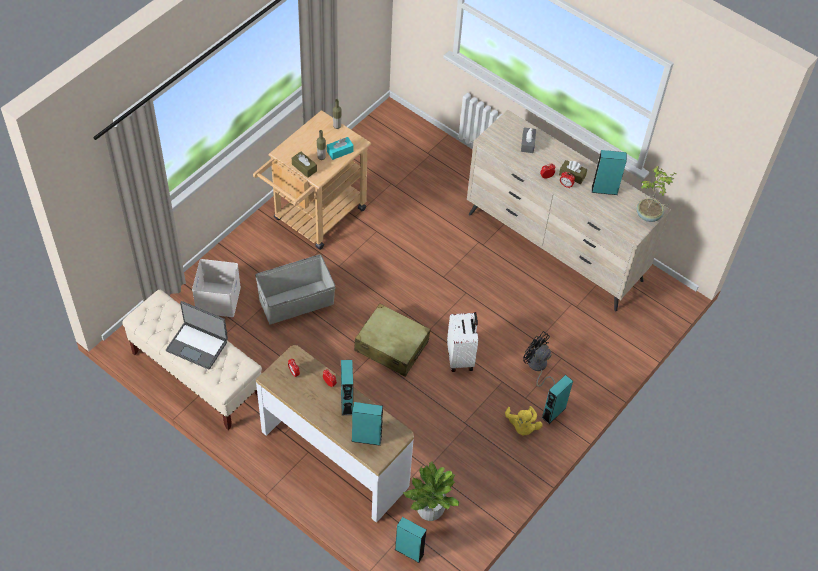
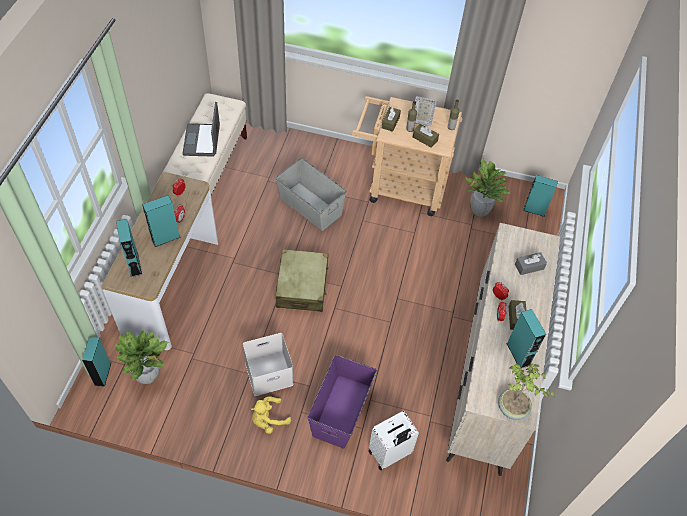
camera: 65 degrees right, 0 degrees up
white storage box [192,259,241,317] -> white storage box moved to [243,333,293,396]
turquoise tissue box [327,137,354,160] -> brown tissue box [413,124,439,148]
white suitcase [447,312,478,372] -> white suitcase moved to [369,411,419,471]
black fan [523,331,555,387] -> purple storage box [308,355,377,449]
turquoise speaker [542,375,573,424] -> turquoise speaker moved to [523,175,558,217]
none -> picture frame [415,96,437,126]
none -> potted plant [466,159,510,217]

